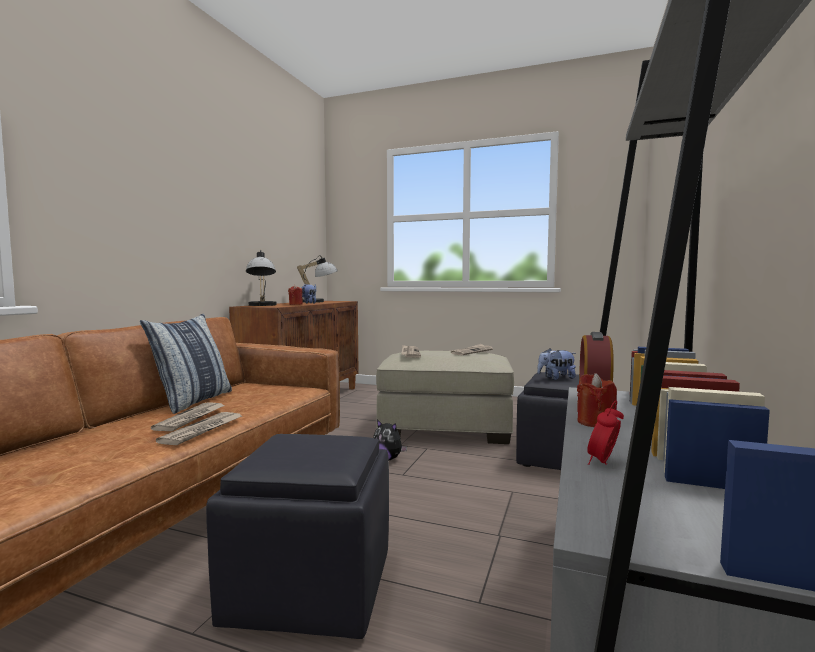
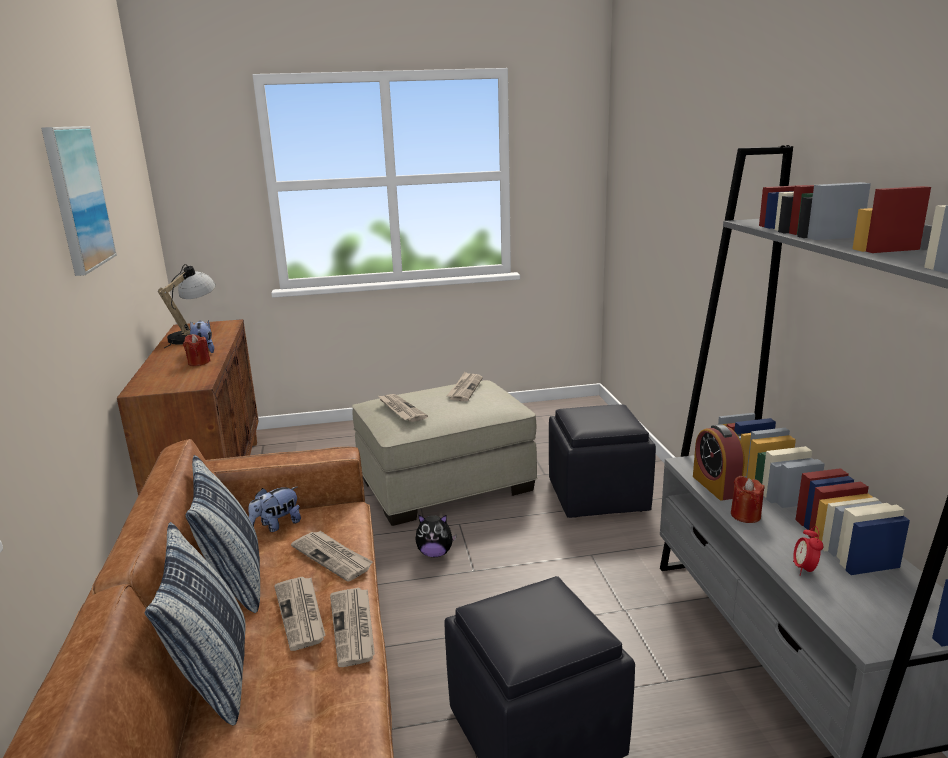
camera: 30 degrees left, 15 degrees up
table lamp [246,250,276,306] -> none
plush toy [537,348,576,380] -> plush toy moved to [248,487,301,532]
none -> picture [41,126,117,276]
none -> pillow [145,522,245,726]
none -> newspaper [291,531,373,582]

